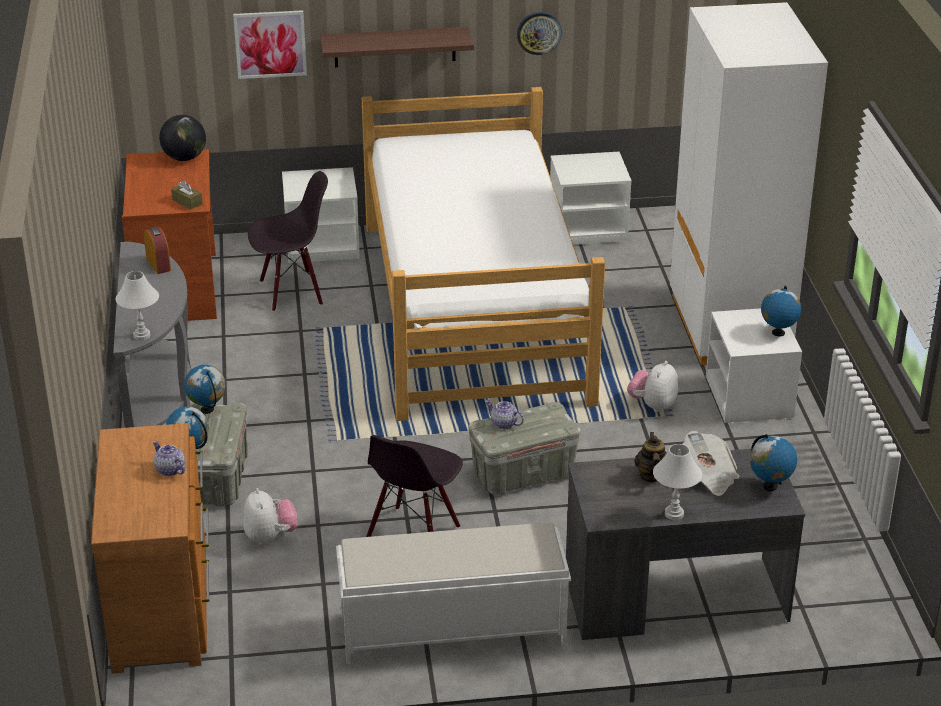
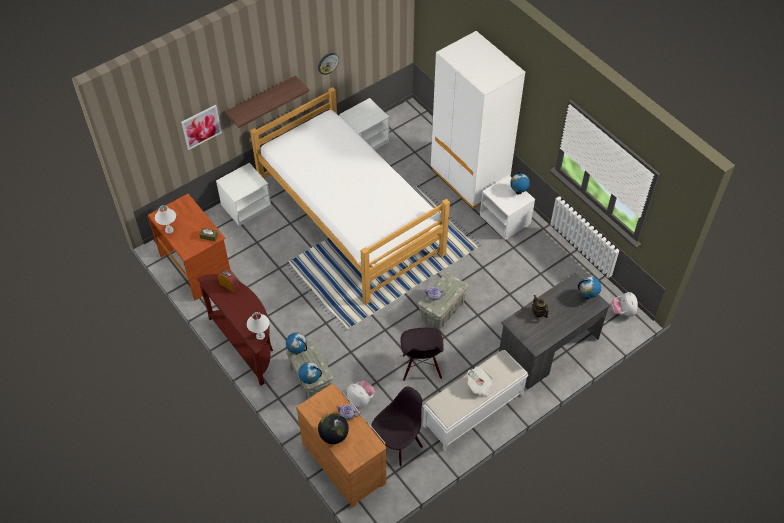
camera: 30 degrees left, 20 degrees up
grey console table [113,242,191,428] -> brown console table [197,274,273,386]
globe [159,115,206,161] -> globe moved to [318,413,349,444]
black chair [248,171,328,312] -> black chair moved to [371,386,423,467]
plush toy [627,361,678,412] -> plush toy moved to [611,292,638,317]
white table lamp [653,444,702,520] -> white table lamp moved to [155,205,176,234]
newspaper [683,431,740,496] -> newspaper moved to [467,367,495,397]

